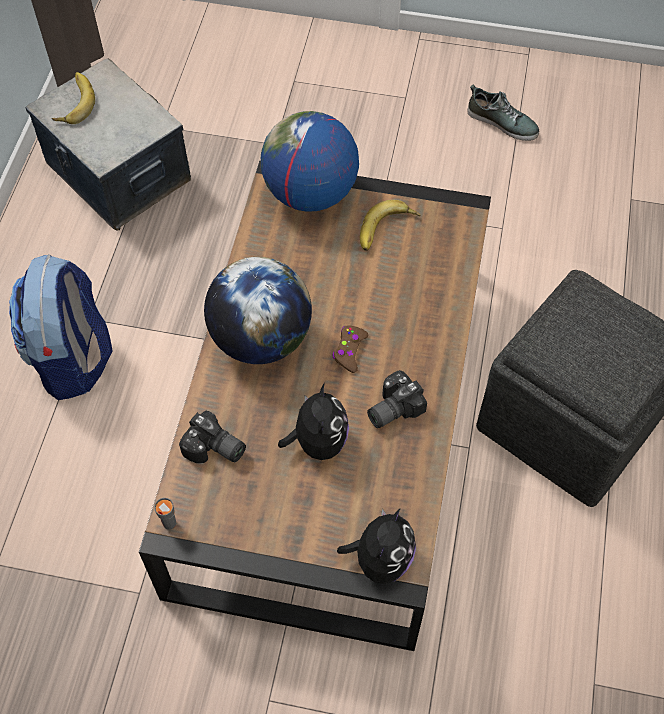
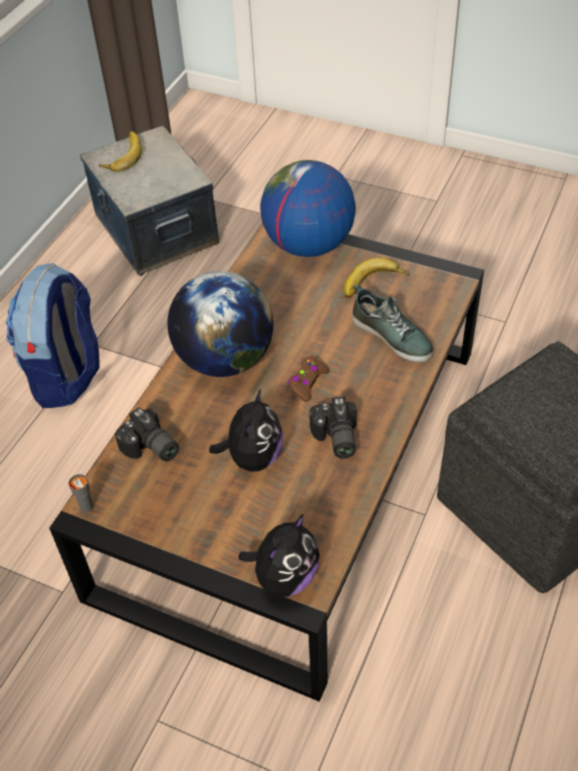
camera: 15 degrees right, 10 degrees down
camera [367,370,427,428] -> camera turned 75 degrees counterclockwise [309,397,357,459]
shoe [467,85,539,141] -> shoe moved to [352,284,434,363]

